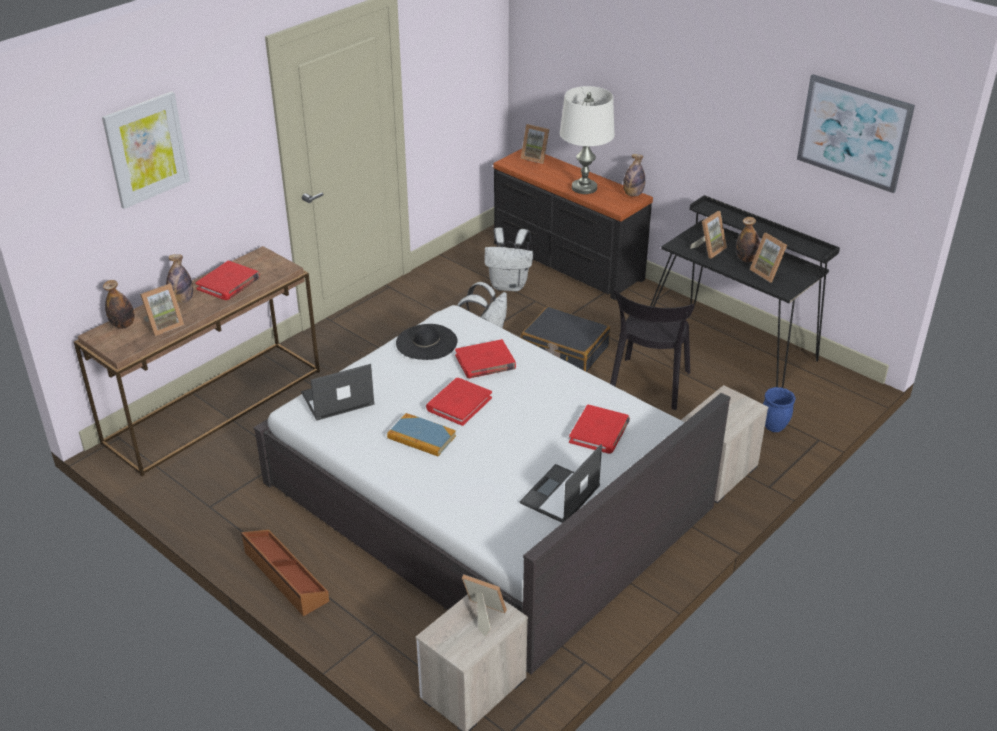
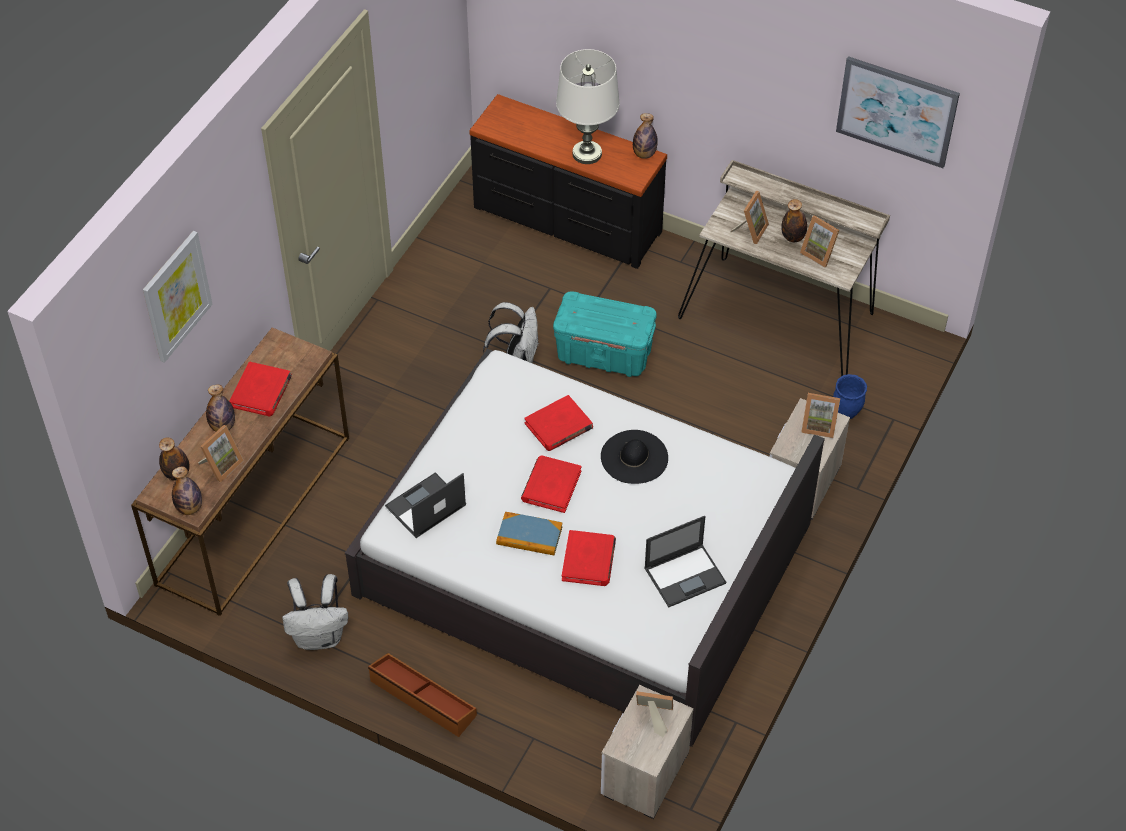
camera: 15 degrees left, 15 degrees up
black hat [396,324,458,360] -> black hat moved to [601,430,668,484]
white backpack [484,227,533,291] -> white backpack moved to [282,574,348,650]
laptop [520,444,602,523] -> laptop turned 135 degrees counterclockwise [645,516,726,607]
picture frame [521,124,549,164] -> picture frame moved to [801,393,840,438]
black suitcase [521,306,610,372] -> turquoise storage box [553,291,657,377]
red book [569,404,630,454] -> red book moved to [562,530,616,586]
black chair [610,289,695,410] -> none
black desk [650,195,840,388] -> beige desk [678,160,890,376]
none -> bottle [172,467,202,515]

